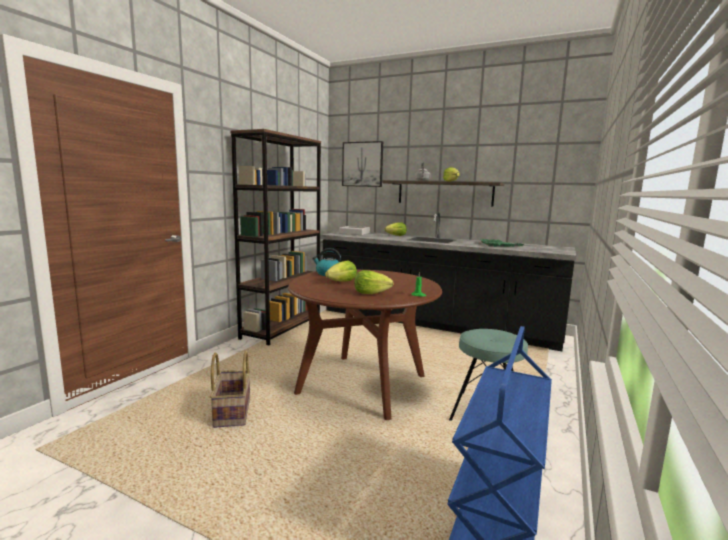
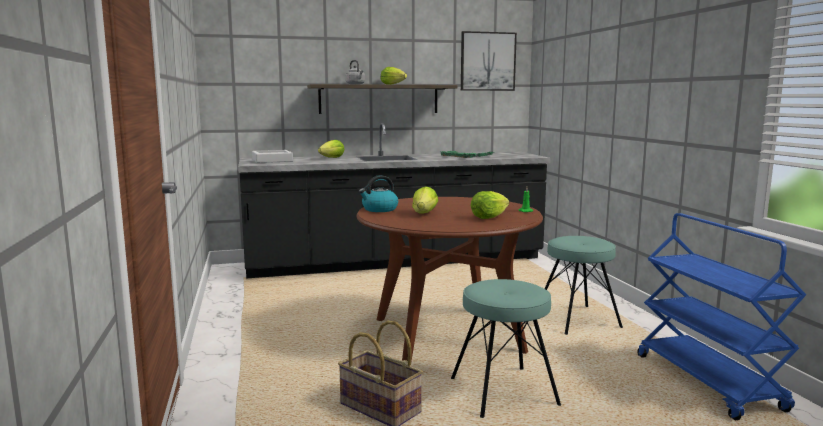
camera: 40 degrees left, 0 degrees up
brown bookcase [230,129,321,345] -> none
picture [342,141,383,187] -> picture moved to [461,31,517,91]
none -> turquoise stool [451,279,561,418]

